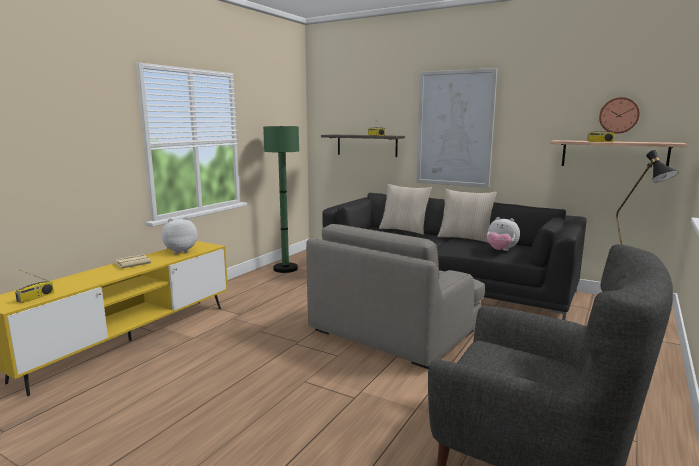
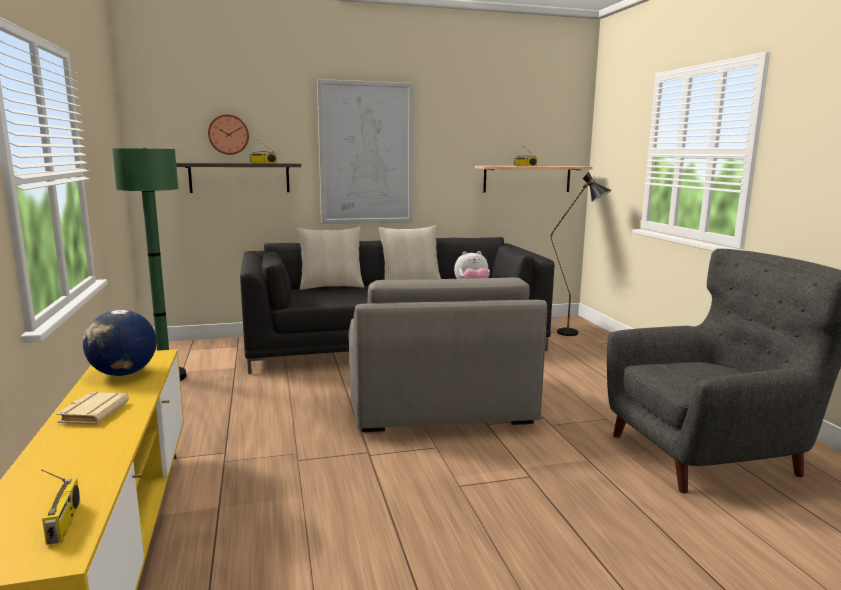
camera: 45 degrees left, 0 degrees up
plush toy [162,217,197,254] -> globe [83,310,156,376]
wall clock [599,97,640,134] -> wall clock moved to [208,114,249,155]

